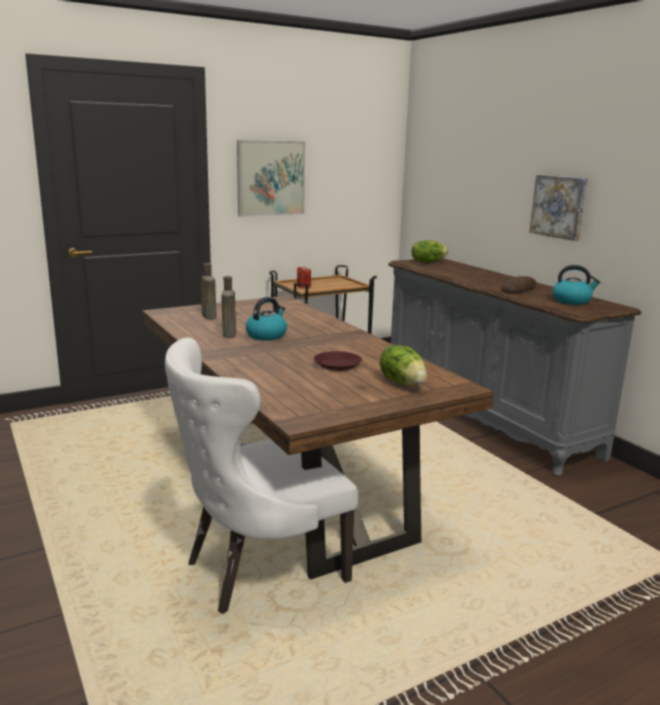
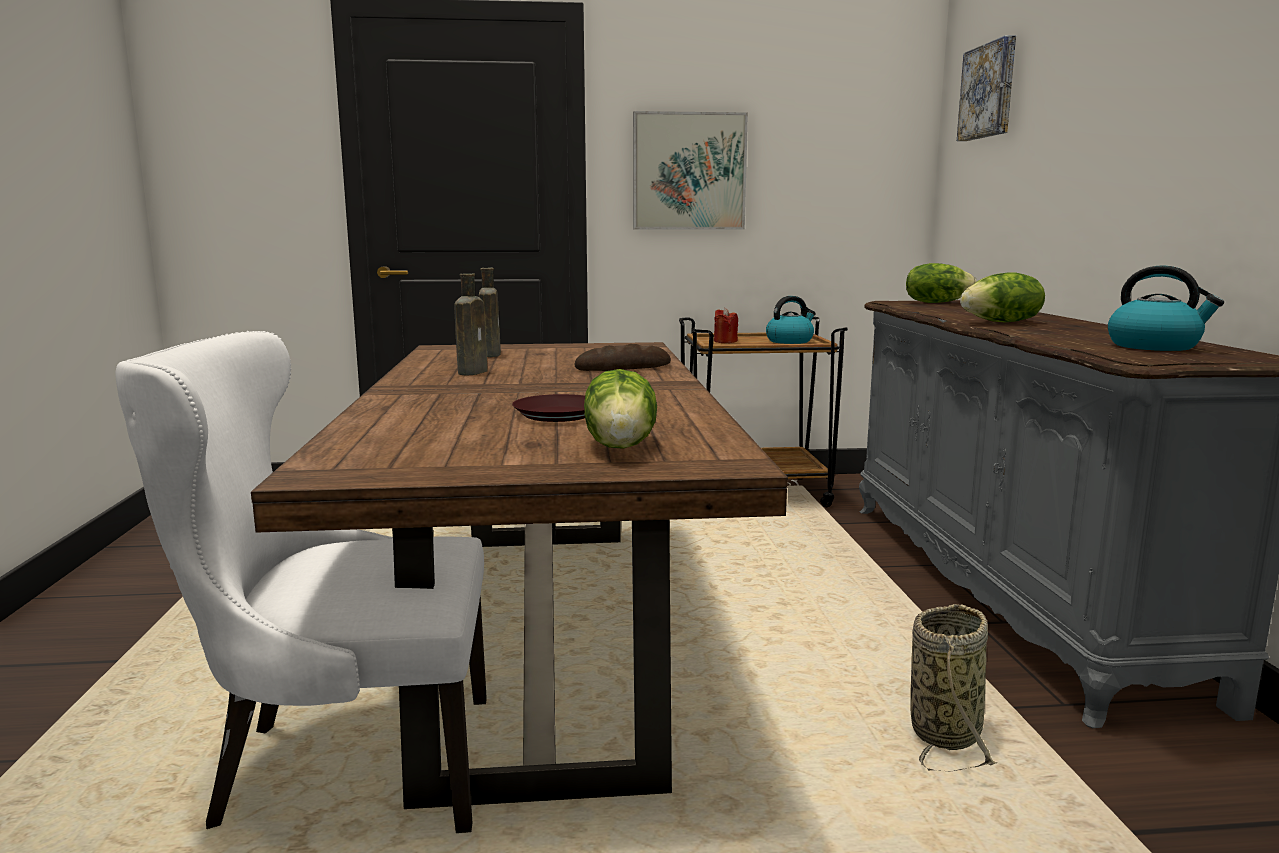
camera: 25 degrees right, 5 degrees down
kettle [245,297,287,341] -> kettle moved to [766,296,816,344]
bread [501,276,537,293] -> bread moved to [574,344,671,371]
picture [529,175,588,241] -> picture moved to [957,35,1016,141]
none -> basket [910,604,998,772]
none -> lettuce [960,272,1045,322]

